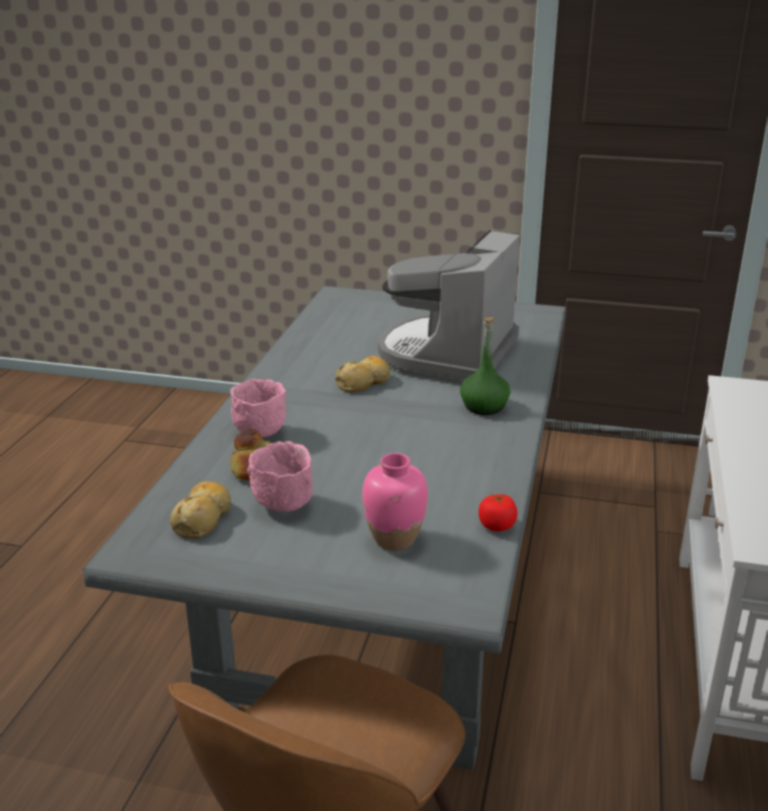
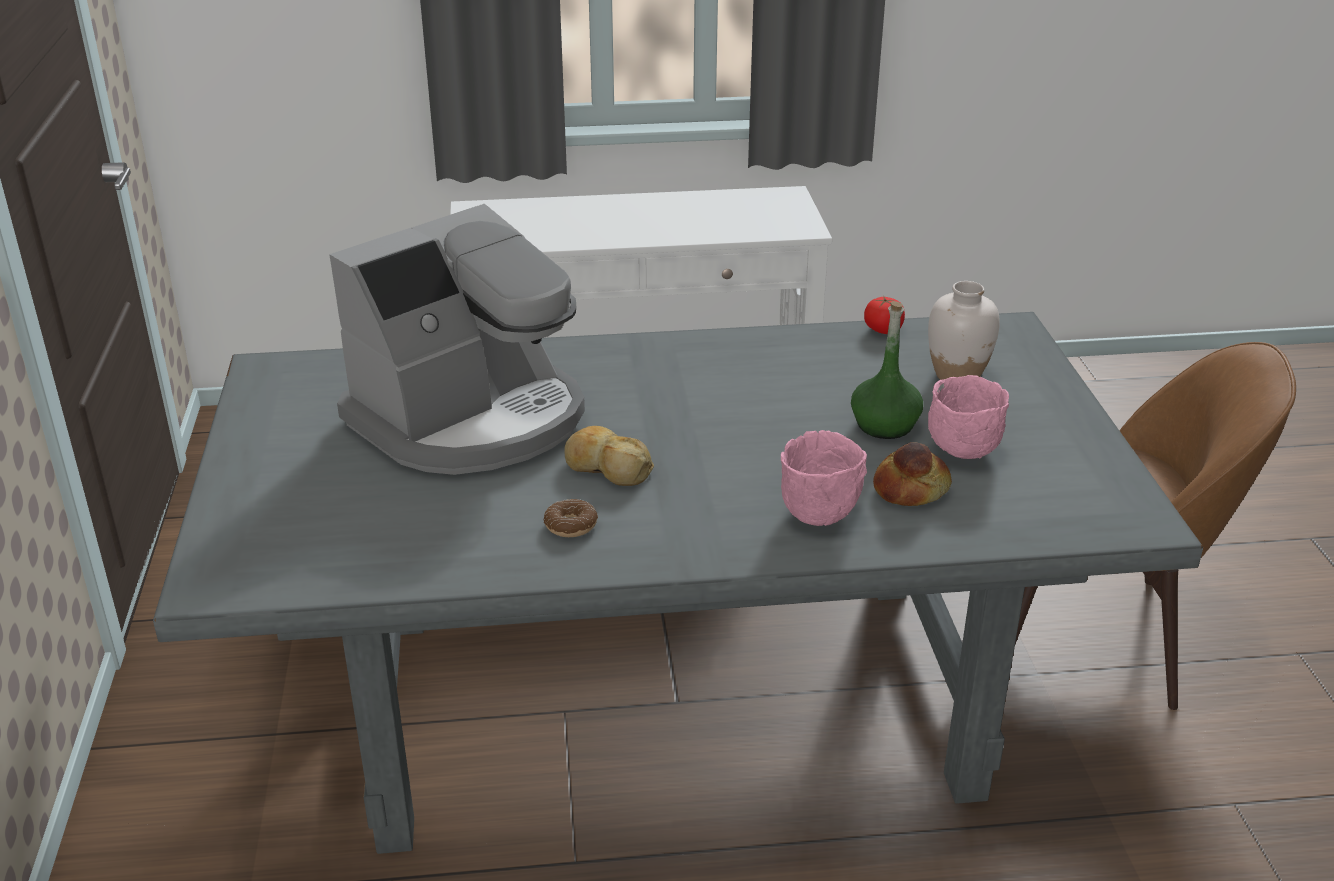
camera: 110 degrees left, 5 degrees up
bread [170,481,231,539] -> none
pink vase [362,453,428,551] -> white vase [928,281,1000,380]
coffee machine [378,229,520,383] -> coffee machine turned 45 degrees counterclockwise [329,204,585,475]
green bottle [460,317,511,415] -> green bottle moved to [851,301,923,439]
none -> donut [544,499,598,537]

